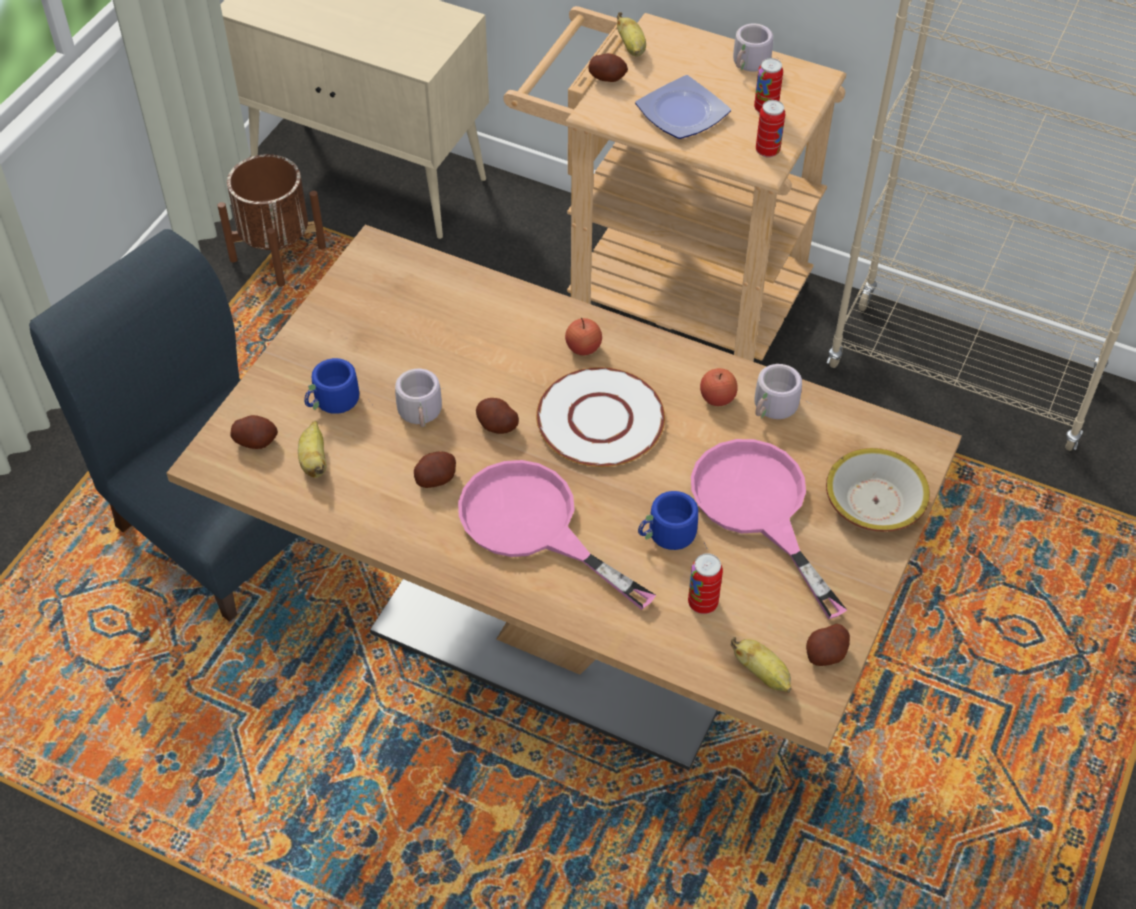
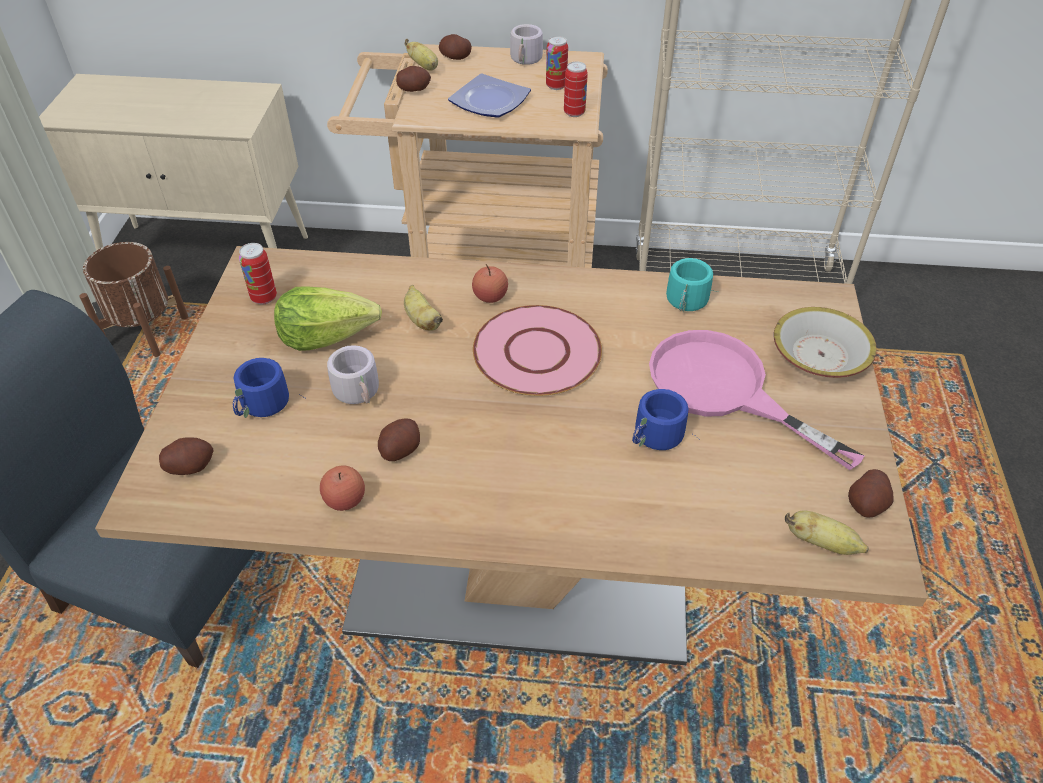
camera: 20 degrees left, 5 degrees down
banana [298,421,327,478] -> banana moved to [404,285,443,331]
pink frying pan [458,460,656,610] -> none
potato [476,398,519,434] -> potato moved to [439,34,472,60]
white plate [536,367,665,467] -> pink plate [473,305,602,396]
can [688,553,723,614] -> can moved to [239,243,277,305]
apple [700,368,737,406] -> apple moved to [320,465,365,511]
grey mug [755,364,812,419] -> turquoise mug [666,258,713,313]
none -> lettuce [274,286,382,351]

